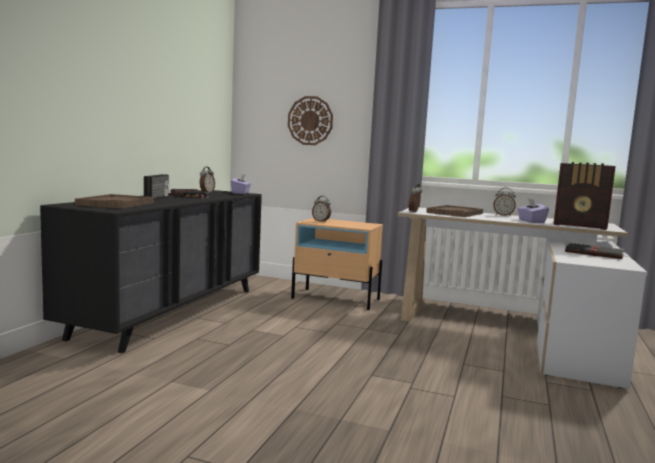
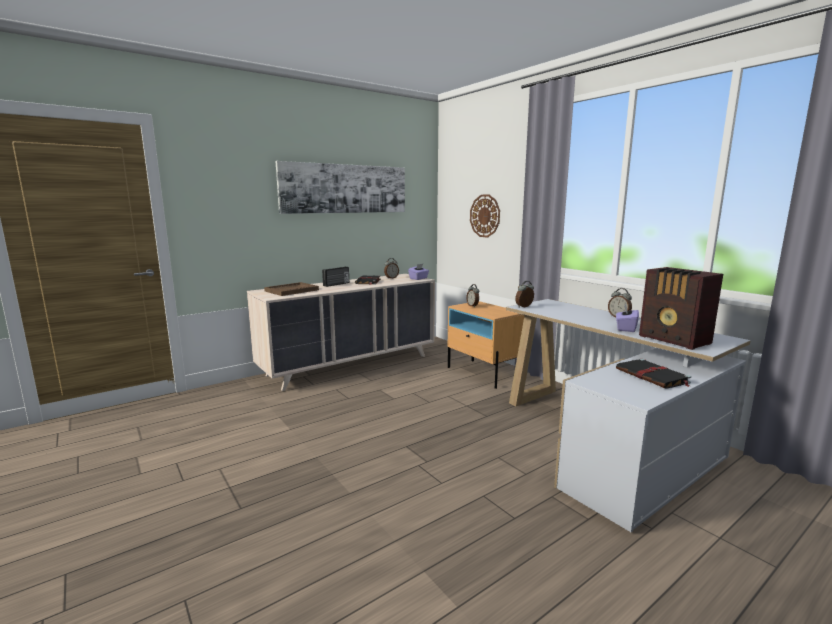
camera: 35 degrees right, 5 degrees up
black dresser [40,190,262,353] -> beige dresser [247,274,435,391]
brown tray [426,205,483,217] -> none
none -> picture [276,161,405,214]

